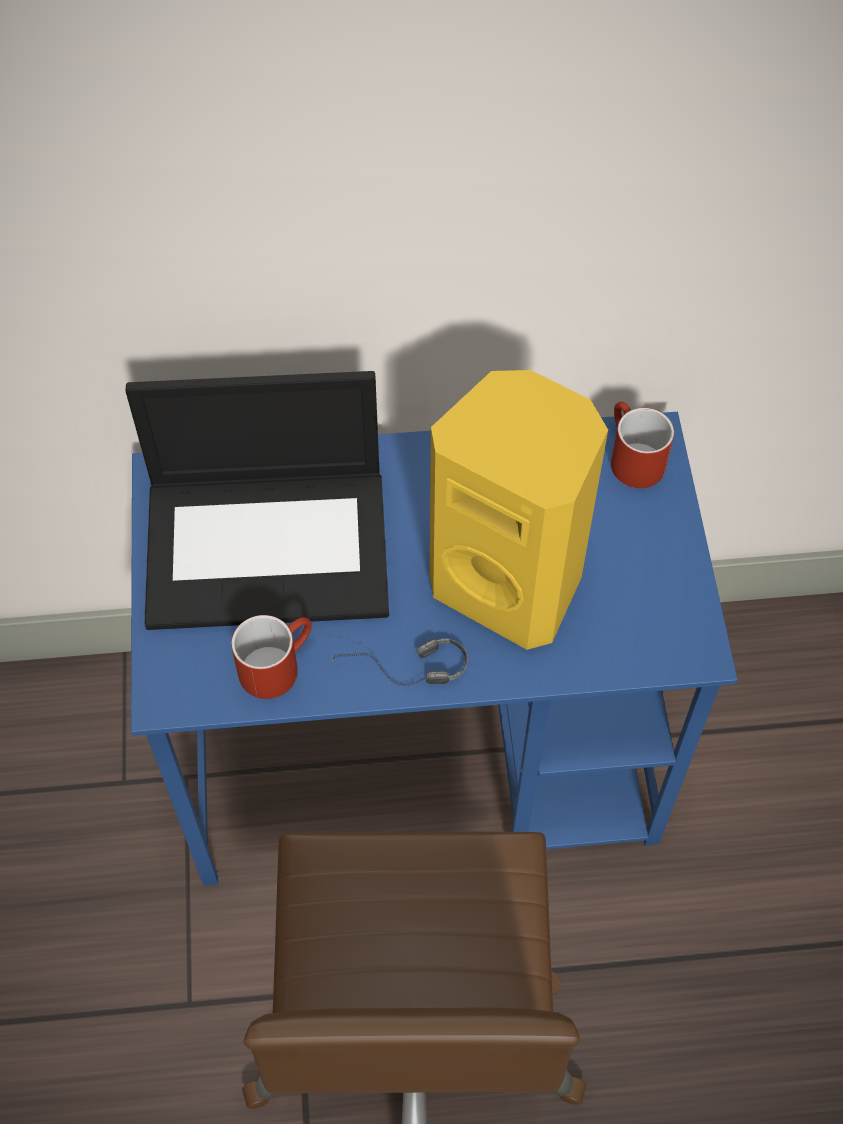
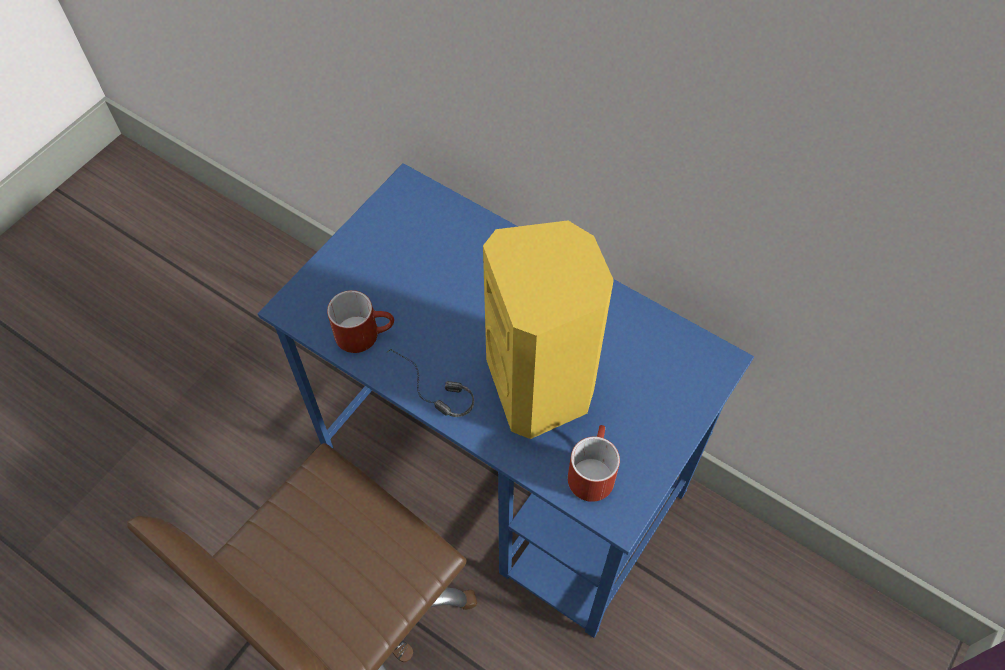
camera: 40 degrees right, 0 degrees up
laptop [125,371,389,630] -> none
red mug [611,402,674,488] -> red mug moved to [568,425,620,502]

